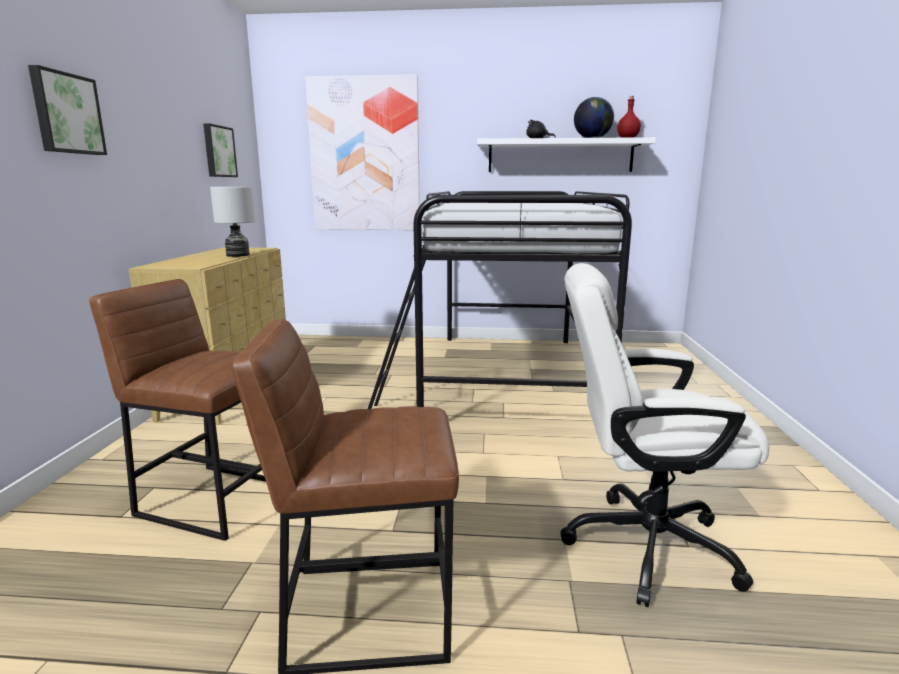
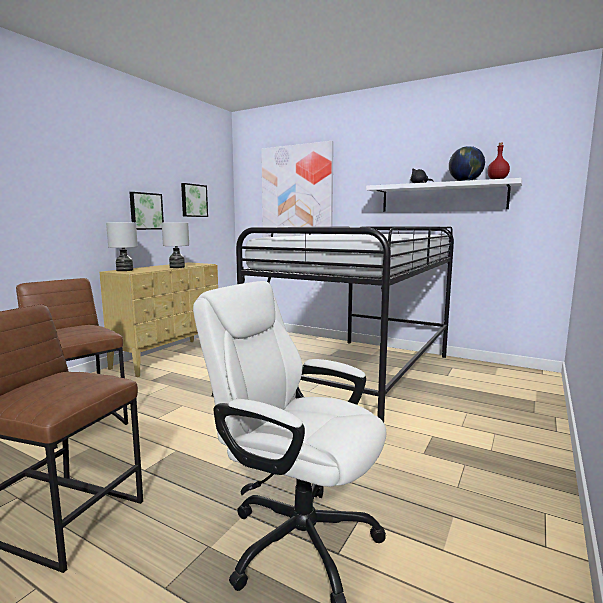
camera: 25 degrees right, 5 degrees down
picture [28,65,107,155] -> picture moved to [129,192,164,230]
none -> grey table lamp [106,222,138,271]

